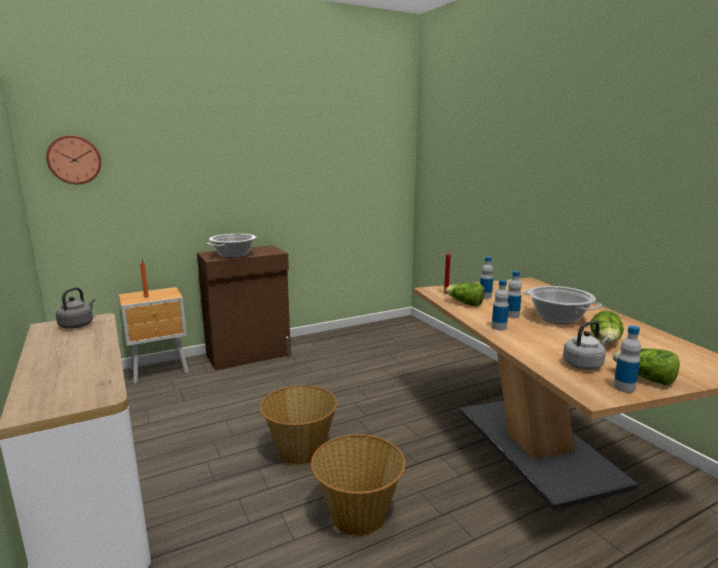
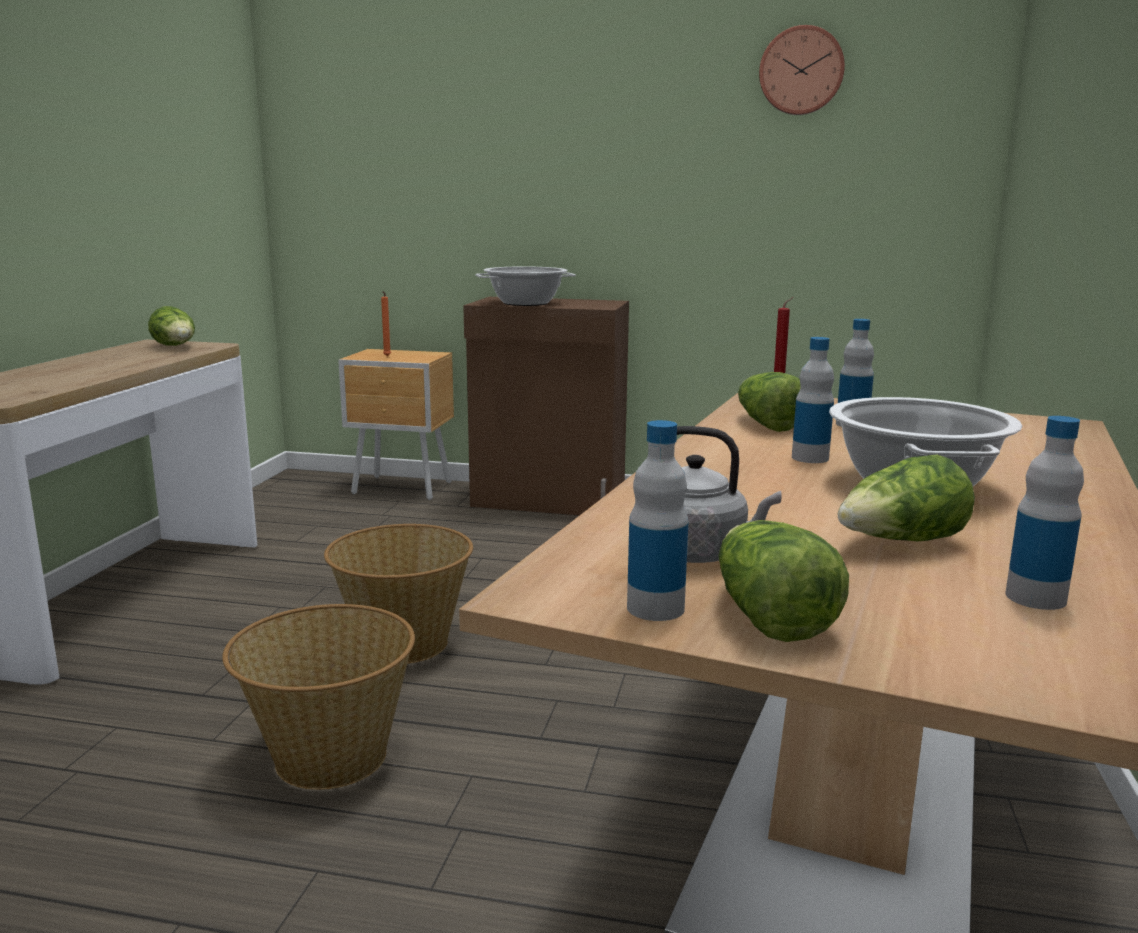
camera: 40 degrees right, 0 degrees up
wall clock [46,135,101,184] -> wall clock moved to [759,25,845,115]
grey kettle [56,287,95,329] -> lettuce [148,306,195,346]
bottle [491,280,509,330] -> bottle moved to [1006,416,1084,610]

